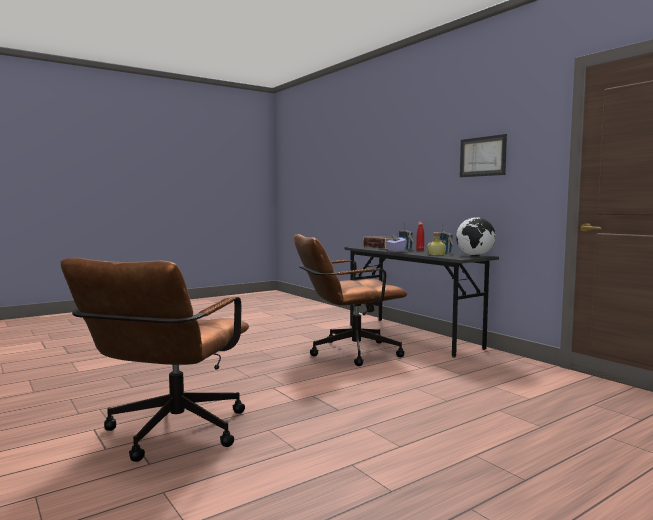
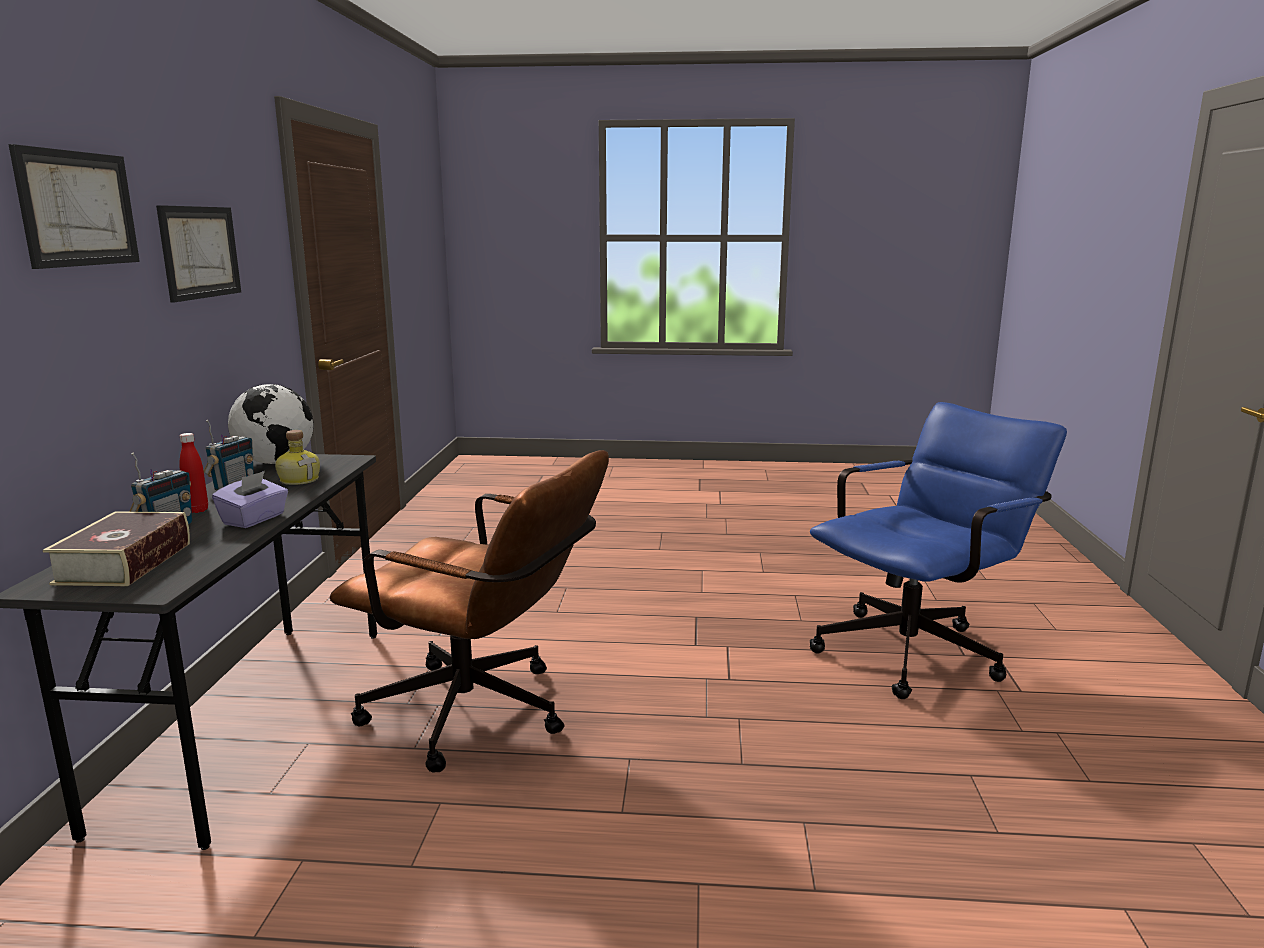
camera: 140 degrees left, 10 degrees up
brown office chair [60,258,249,462] -> blue office chair [810,402,1067,699]
none -> picture [8,144,140,269]

